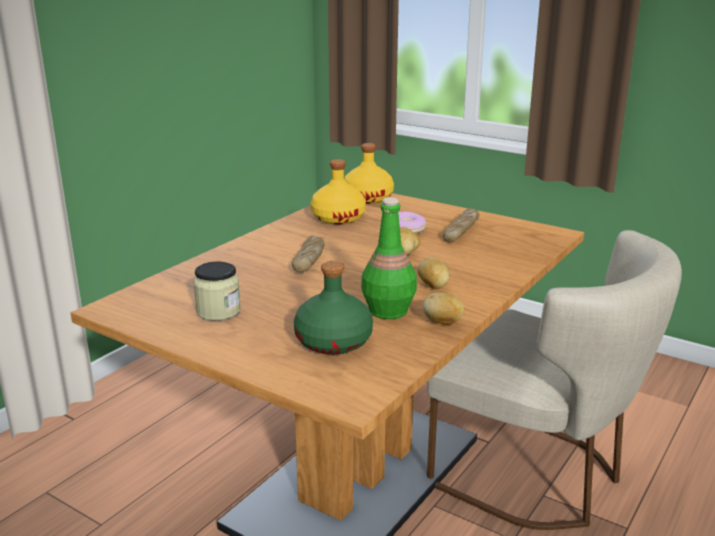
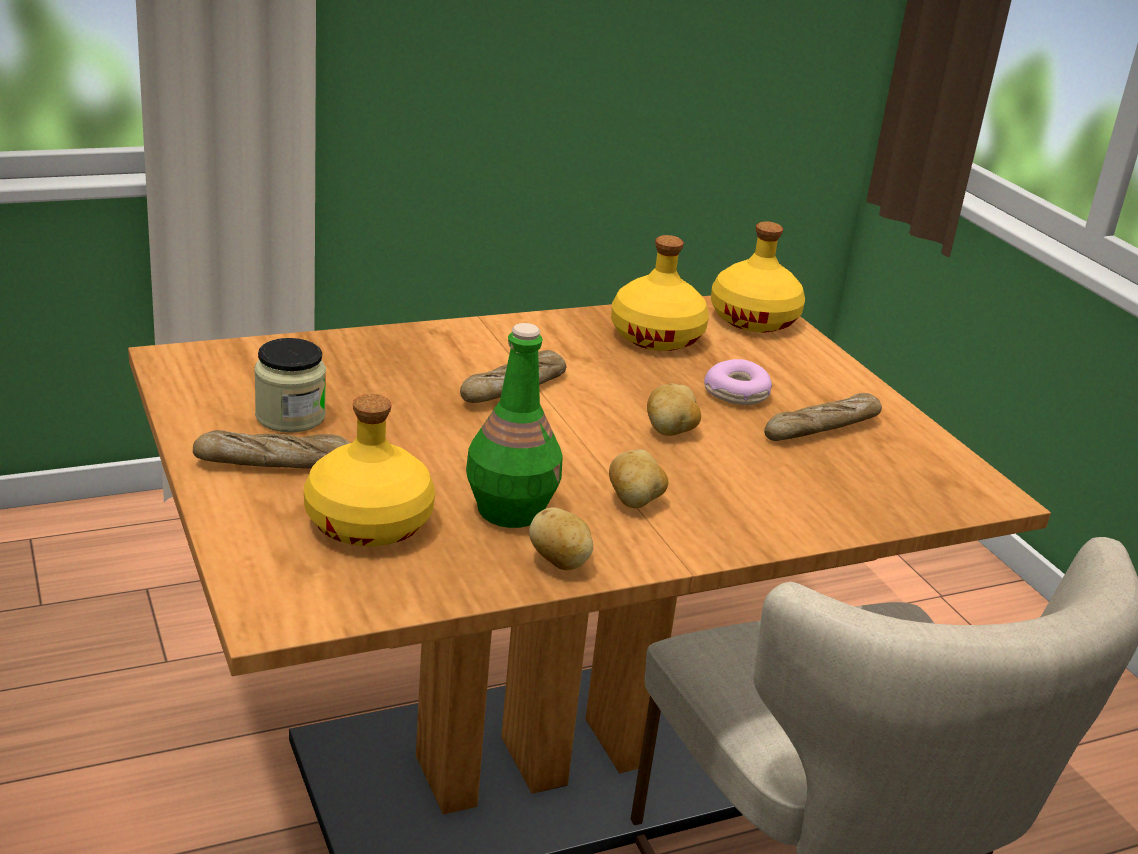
camera: 30 degrees right, 5 degrees up
green bottle [294,261,373,355] -> yellow bottle [304,394,435,546]
none -> bread [193,430,350,469]

